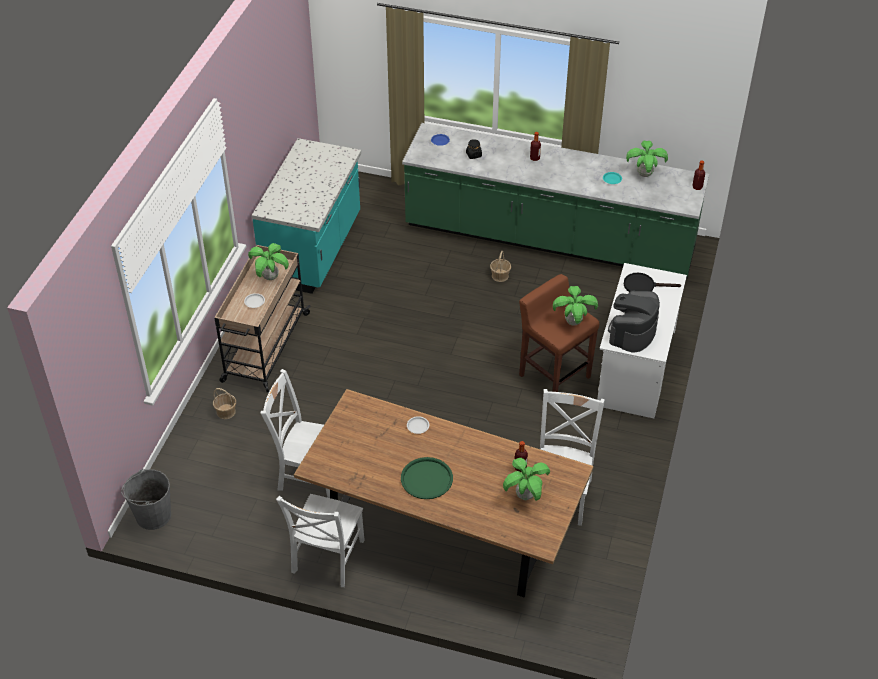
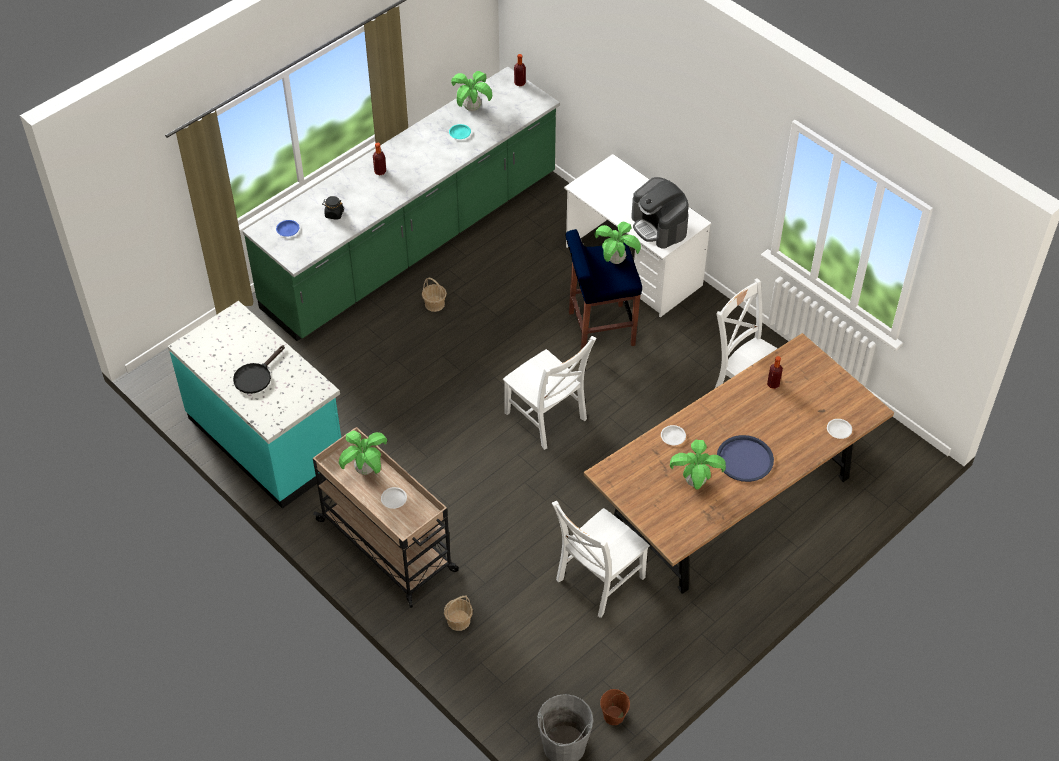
camera: 60 degrees left, 5 degrees up
white chair [276,494,365,587] -> white chair moved to [503,336,596,450]
green tray [401,457,453,499] -> blue tray [717,435,774,482]
potted plant [503,458,550,501] -> potted plant moved to [670,439,726,489]
brown stool [519,274,599,392] -> blue stool [566,229,642,351]
black frying pan [624,273,681,292] -> black frying pan moved to [233,345,285,394]
none -> brown bucket [600,689,630,725]
none -> white plate [827,419,852,439]

